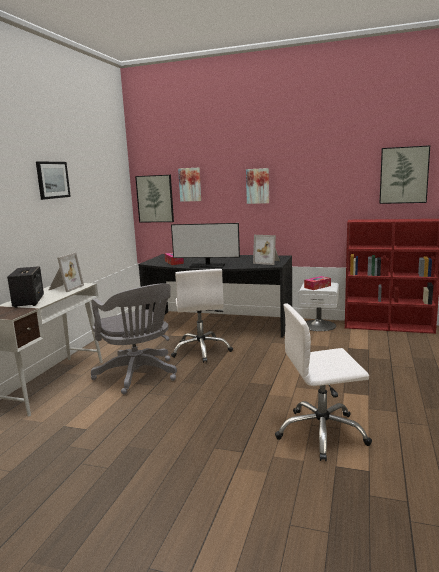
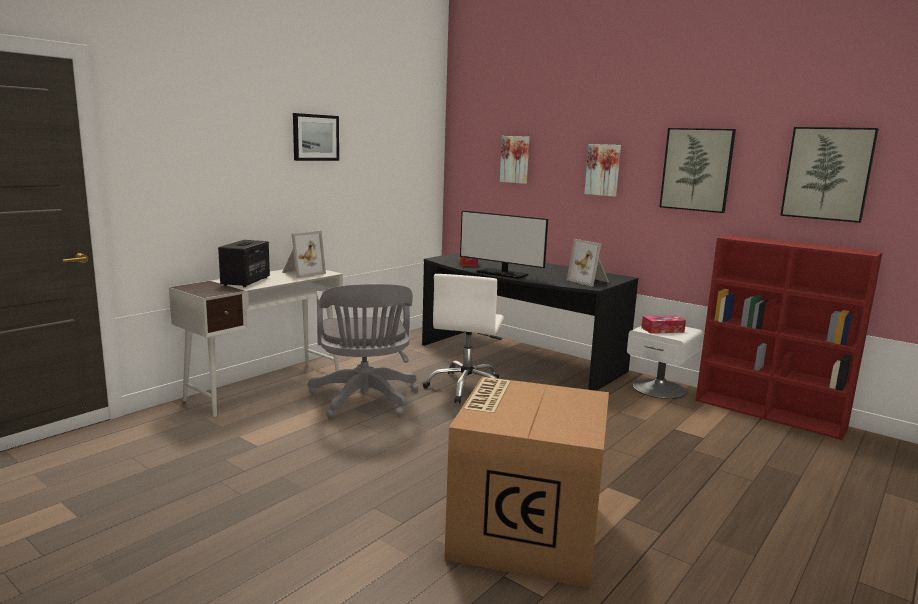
camera: 20 degrees right, 0 degrees up
picture [135,175,174,223] -> picture moved to [659,128,736,213]
white office chair [275,303,372,461] -> cardboard box [445,377,609,588]

